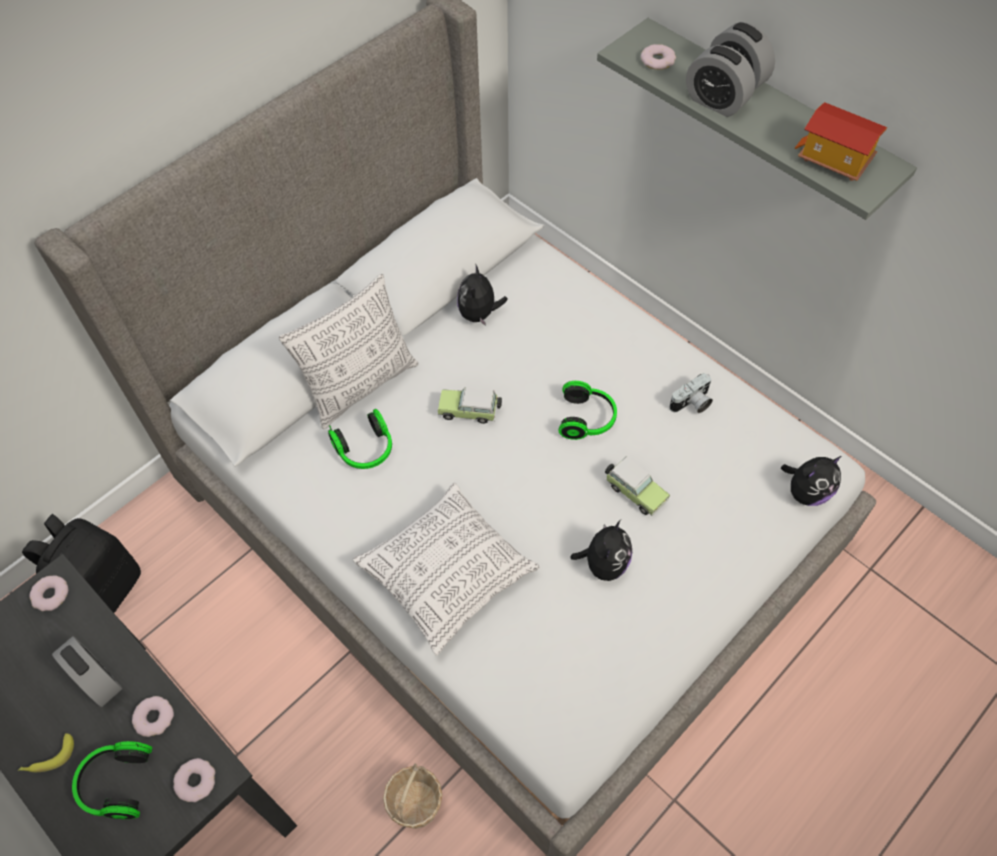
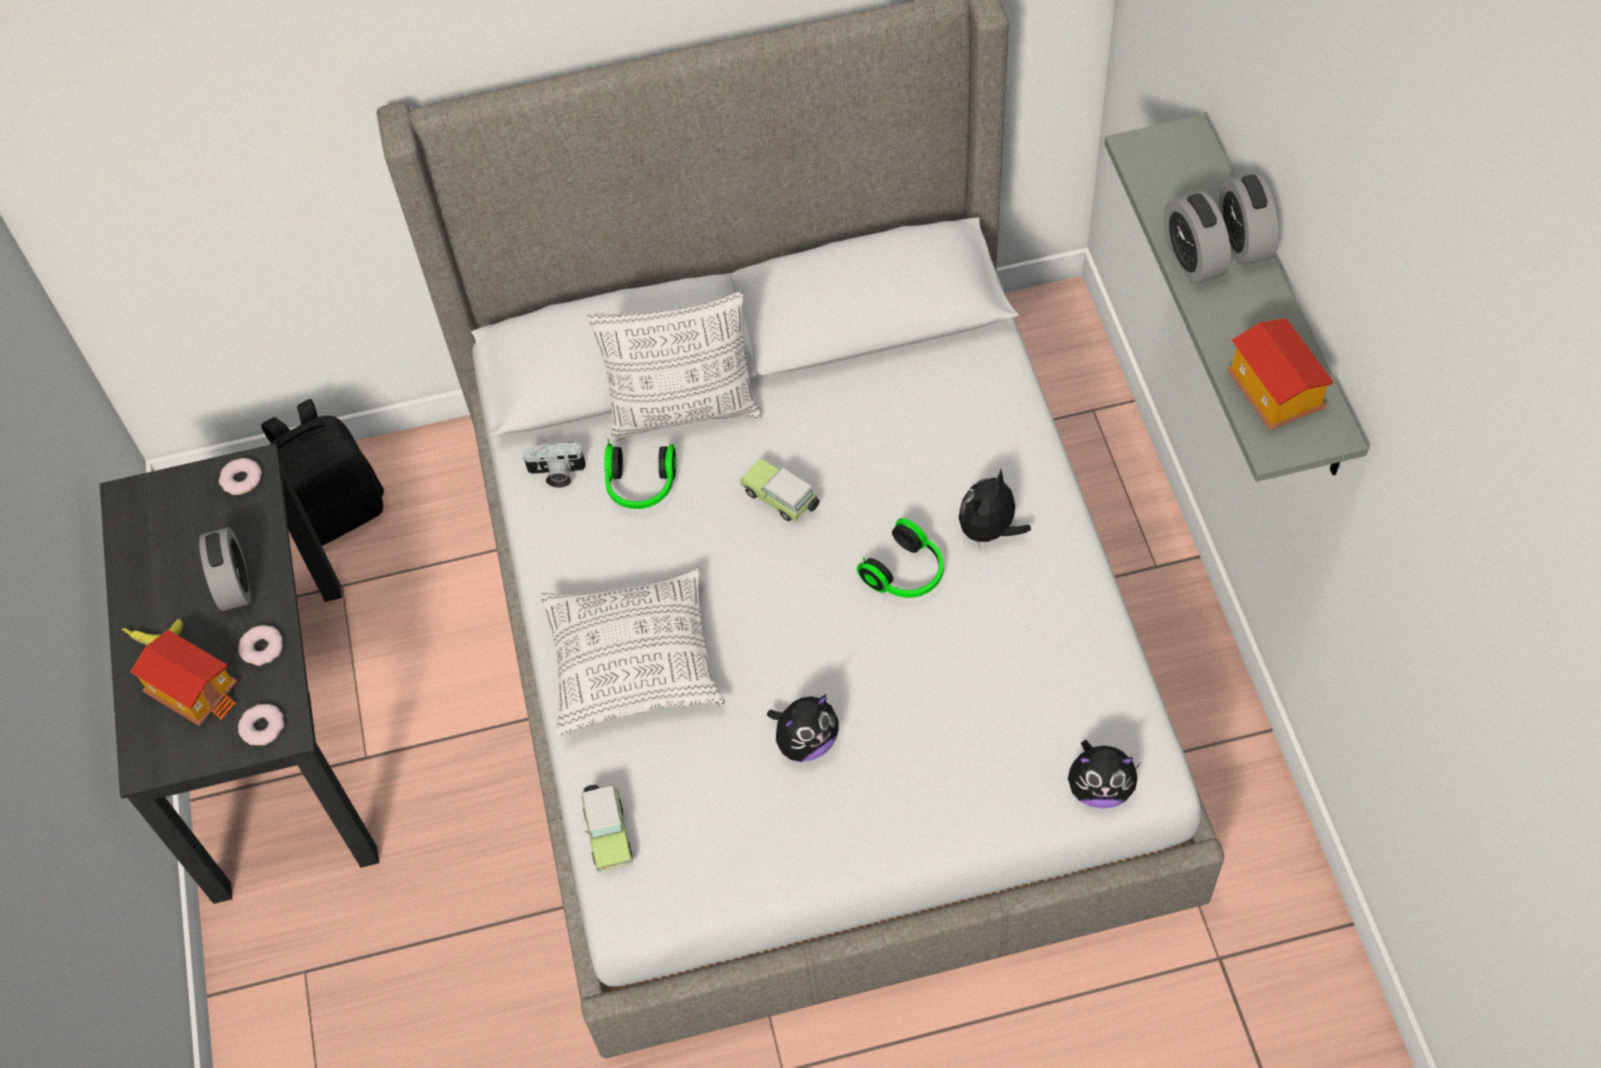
camera: 35 degrees right, 0 degrees up
headphones [72,741,152,819] -> toy house [130,630,237,726]
basket [383,763,442,829] -> none
plush toy [457,263,508,326] -> plush toy moved to [959,469,1031,550]
toy car [605,456,670,516] -> toy car moved to [581,785,633,873]
donut [641,44,676,70] -> none
camera [669,373,713,413] -> camera moved to [522,442,586,488]

